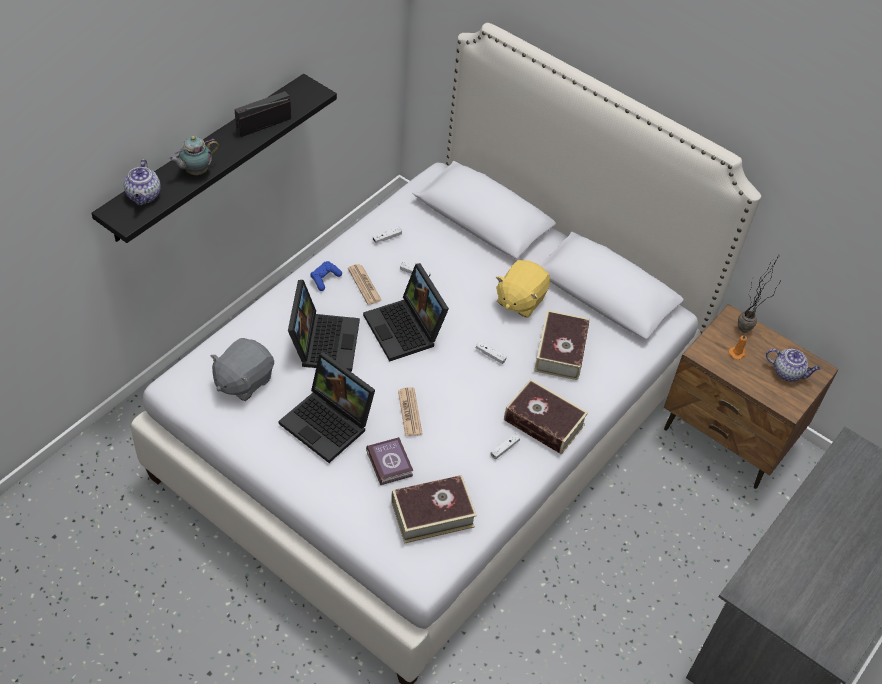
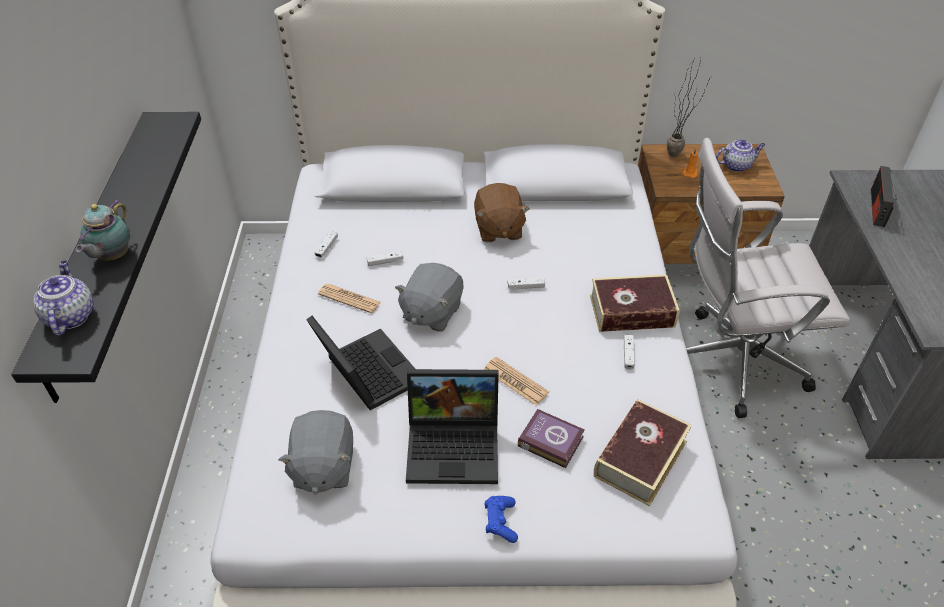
camera: 35 degrees left, 5 degrees down
teapot [124,159,161,205] -> teapot turned 150 degrees counterclockwise [33,261,93,336]
radio [235,91,291,137] -> radio moved to [871,166,897,227]
blue game controller [310,261,342,291] -> blue game controller moved to [485,496,518,543]
laptop [363,263,449,362] -> grey plush toy [395,263,464,332]
yellow plush toy [496,260,550,318] -> brown plush toy [474,183,529,242]
book [534,310,589,380] -> none
none -> white office chair [686,138,850,418]

